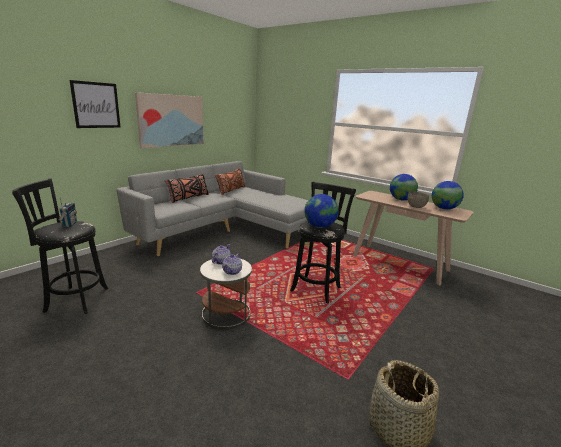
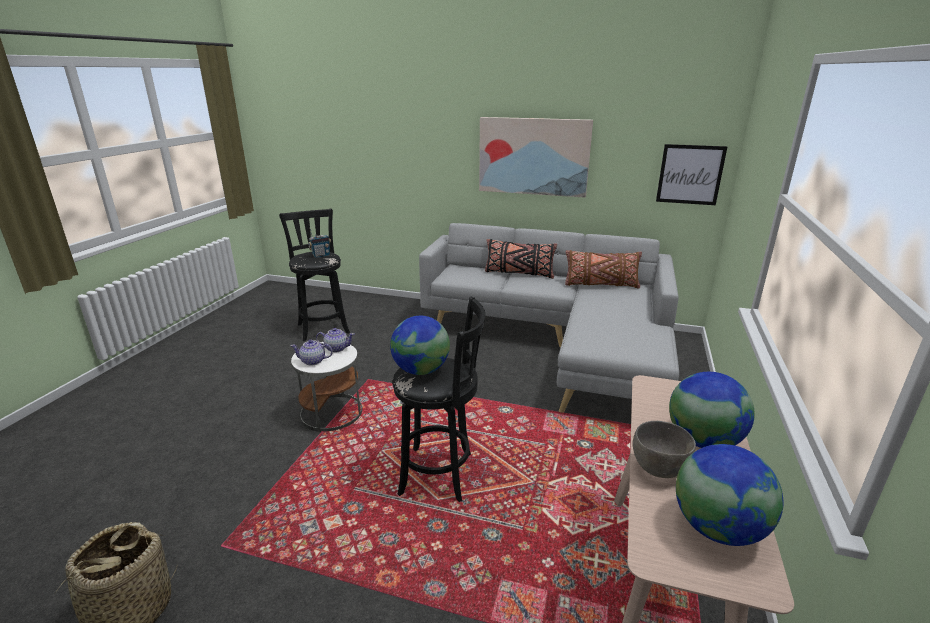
camera: 70 degrees right, 5 degrees up
picture [69,80,121,128] -> picture moved to [656,144,727,205]

